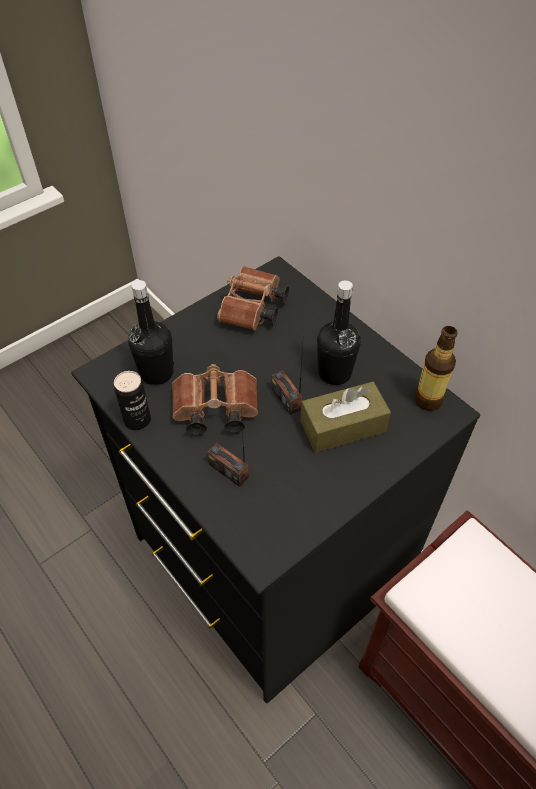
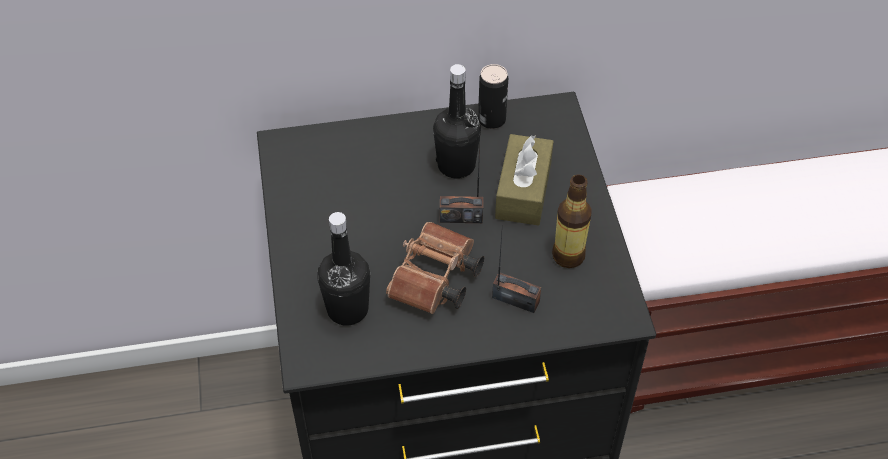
camera: 60 degrees left, 0 degrees up
can [114,371,151,430] -> can moved to [478,64,508,129]
radio [207,409,249,487] -> radio turned 135 degrees counterclockwise [492,233,541,313]
brown binoculars [217,266,289,330] -> none
bottle [414,326,458,411] -> bottle moved to [552,175,592,268]

